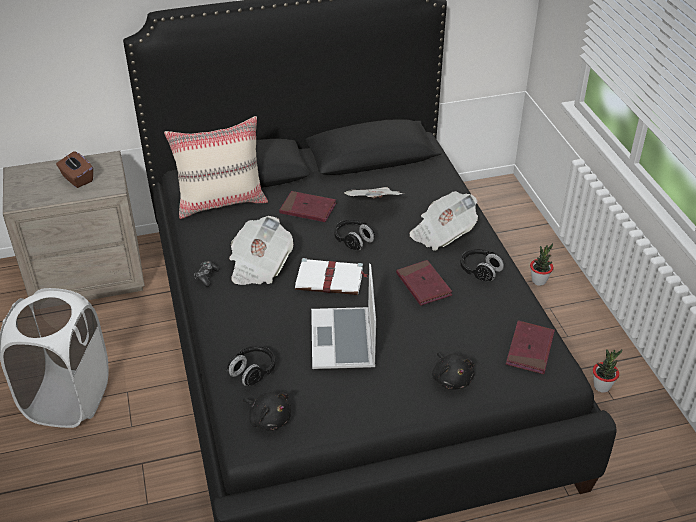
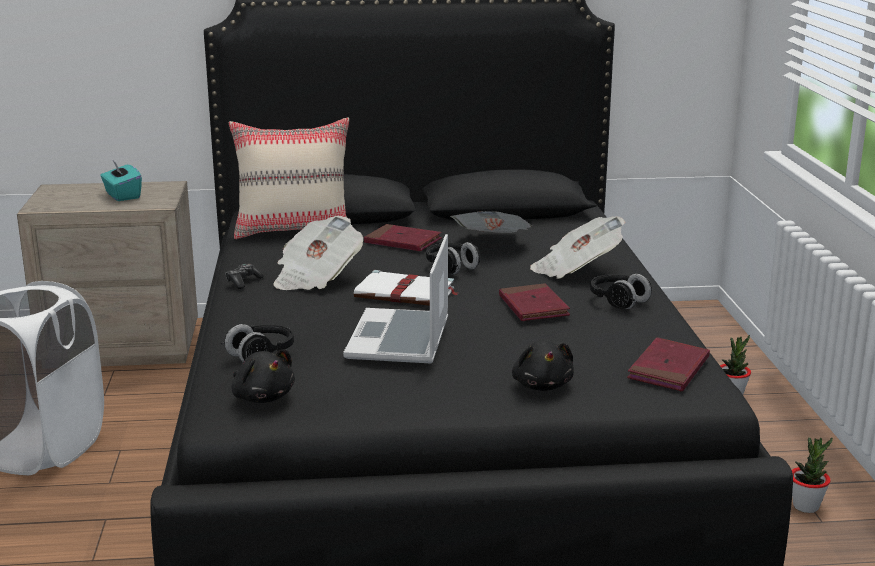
camera: 10 degrees right, 20 degrees down
brown tissue box [56,151,93,188] -> turquoise tissue box [100,161,142,201]

